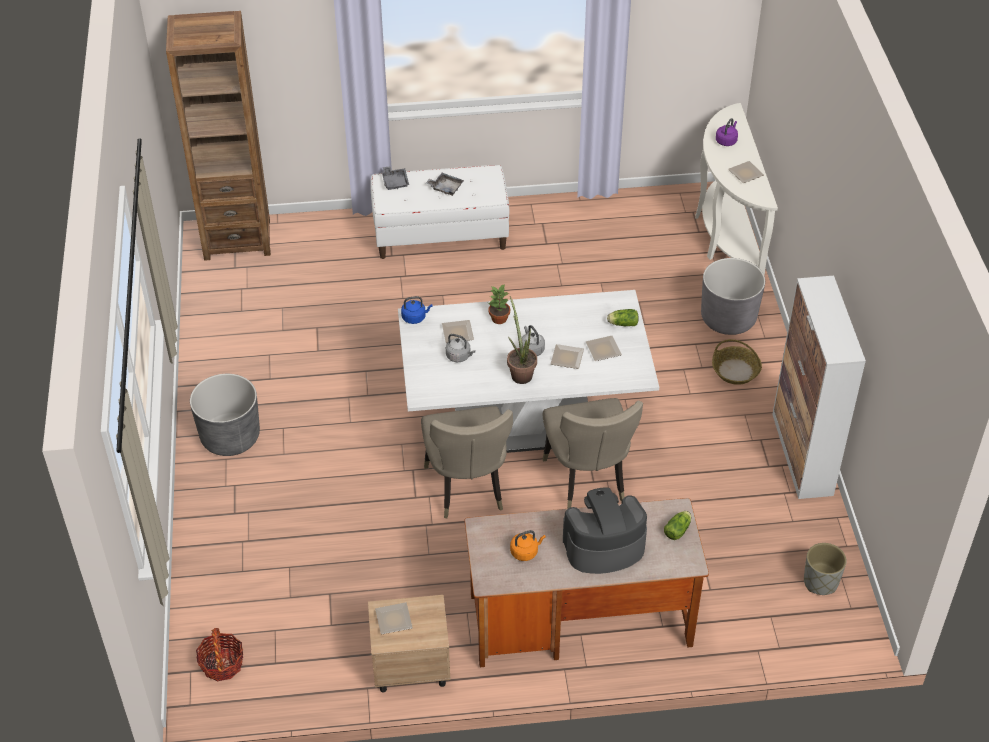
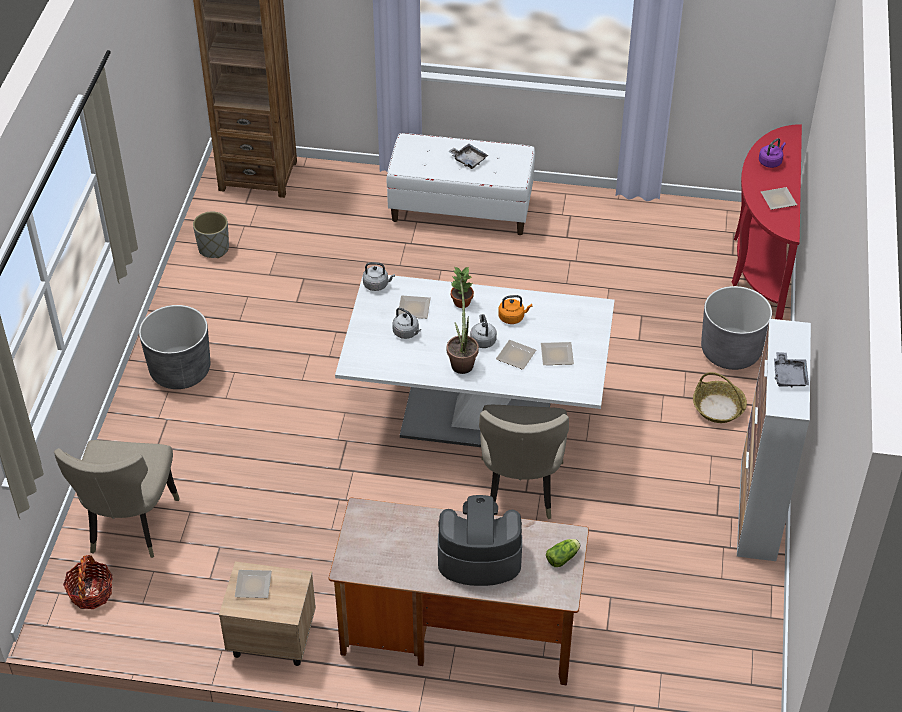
camera: 15 degrees right, 0 degrees up
grey tray [382,166,409,190] -> grey tray moved to [774,352,809,388]
blue kettle [401,296,433,324] -> grey kettle [363,262,395,291]
beige chair [421,406,513,518] -> beige chair moved to [54,440,180,558]
orange kettle [510,530,546,561] -> orange kettle moved to [498,295,532,324]
lettuce [607,309,639,326] -> none
white console table [695,103,778,275] -> red console table [732,124,802,320]
grey planter [804,543,847,595] -> grey planter moved to [193,212,229,258]

